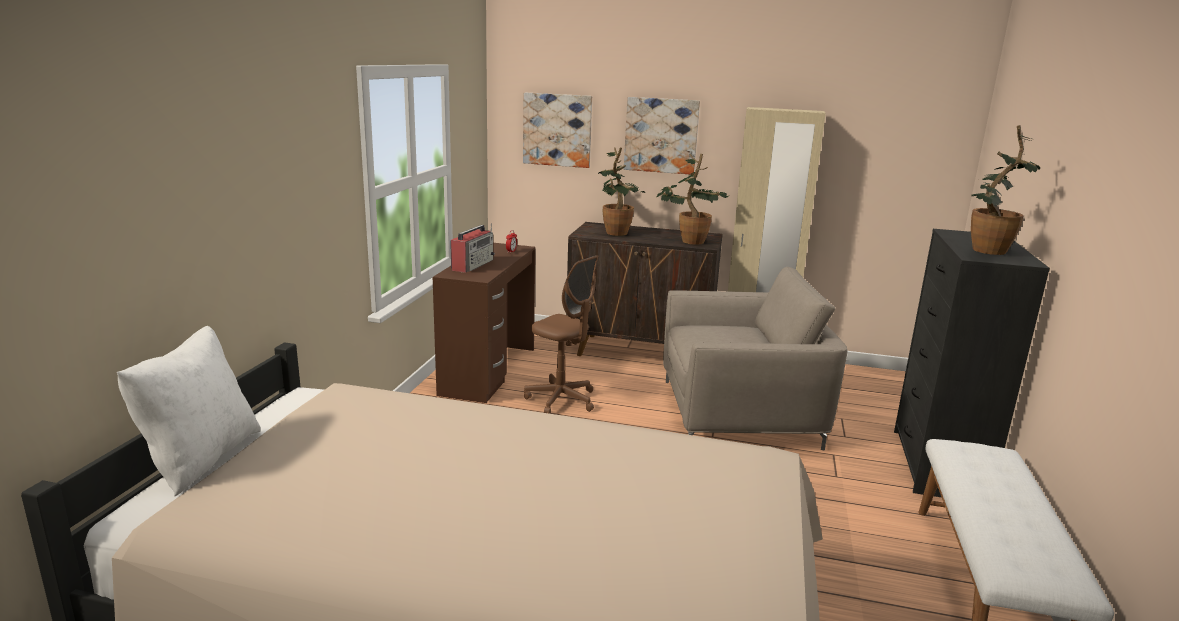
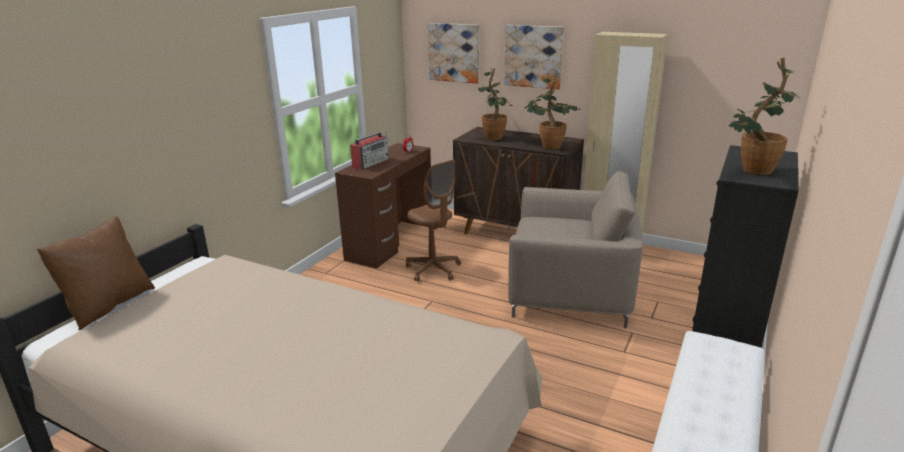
camera: 15 degrees right, 5 degrees up
white pillow [117,326,261,496] -> brown pillow [37,216,155,330]

